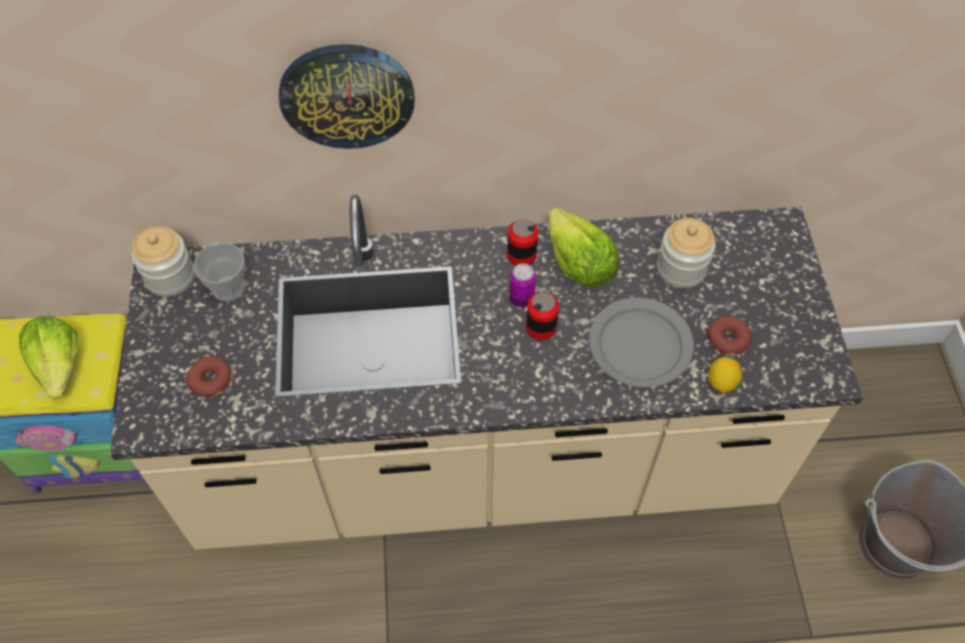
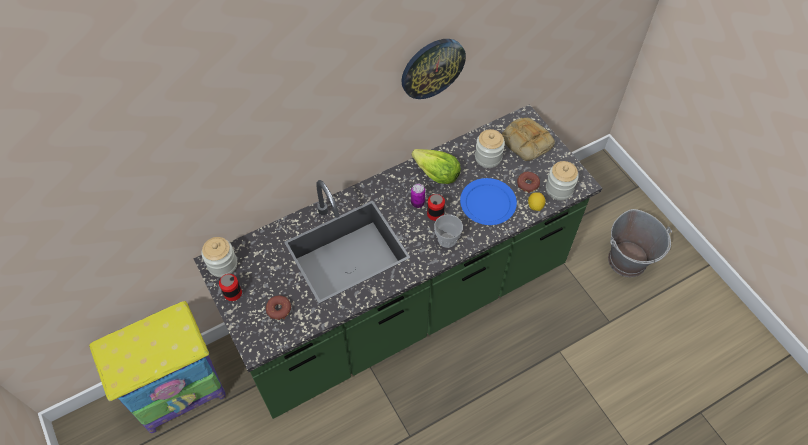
camera: 25 degrees left, 0 degrees up
lettuce [19,316,78,399] -> none
beige counter [110,195,863,550] -> green counter [193,104,602,419]
cup [194,243,246,301] -> cup moved to [434,214,463,248]
wall clock [279,44,415,149] -> wall clock moved to [401,39,466,99]
can [507,219,538,266] -> can moved to [219,274,242,301]
grey plate [589,297,694,387] -> blue plate [460,178,517,225]
none -> bread [502,118,555,161]
none -> jar [546,161,579,200]

